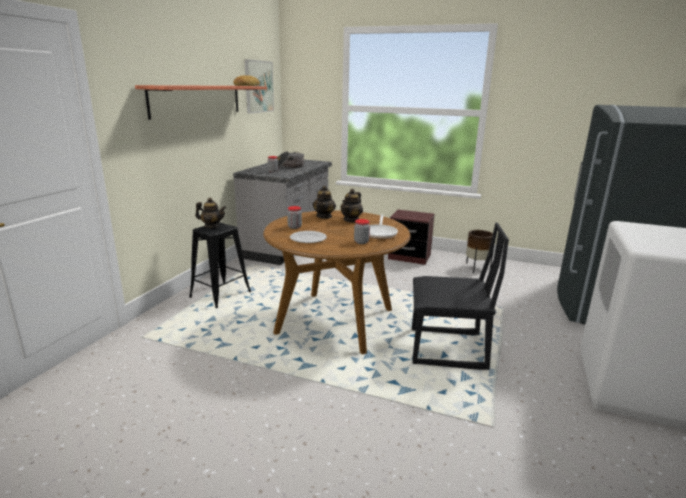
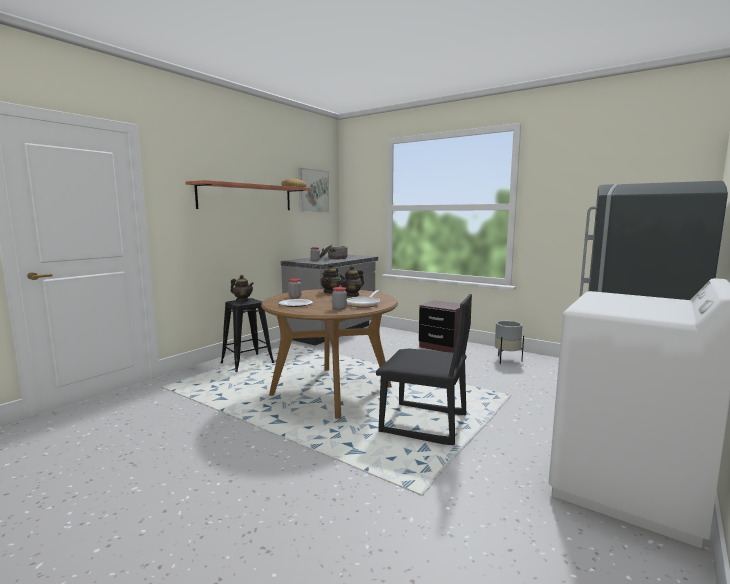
camera: 15 degrees right, 10 degrees down
brown planter [466,230,493,273] -> grey planter [495,321,524,364]

